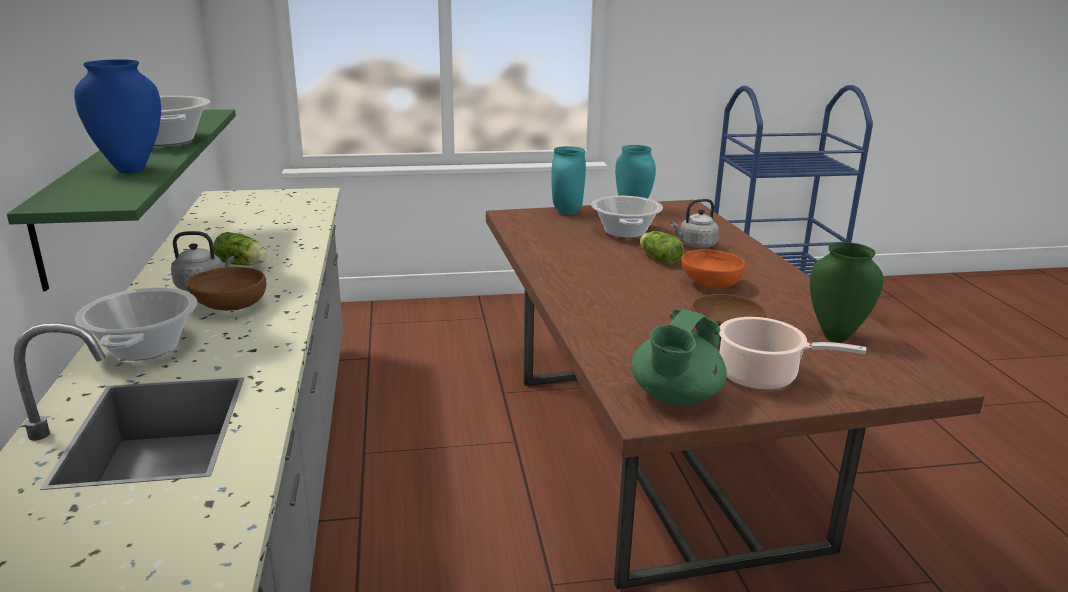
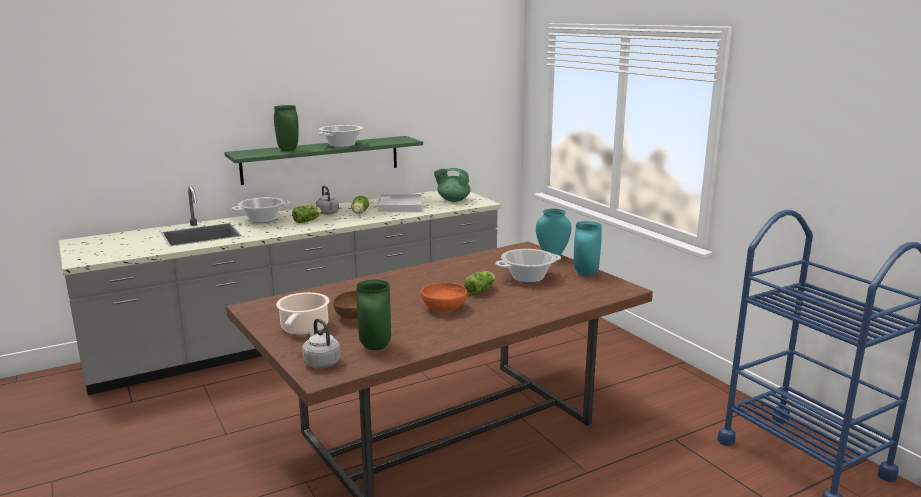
camera: 70 degrees right, 5 degrees down
blue vase [74,59,161,174] -> green vase [274,105,299,151]
brown bowl [187,267,267,311] -> lettuce [292,205,322,223]
green teapot [631,308,727,406] -> green teapot moved to [434,168,471,202]
grey kettle [671,199,719,248] -> grey kettle moved to [302,319,341,368]
none -> white tray [377,194,422,212]

